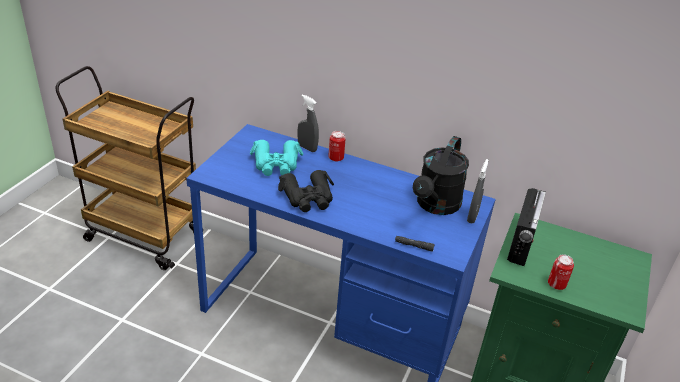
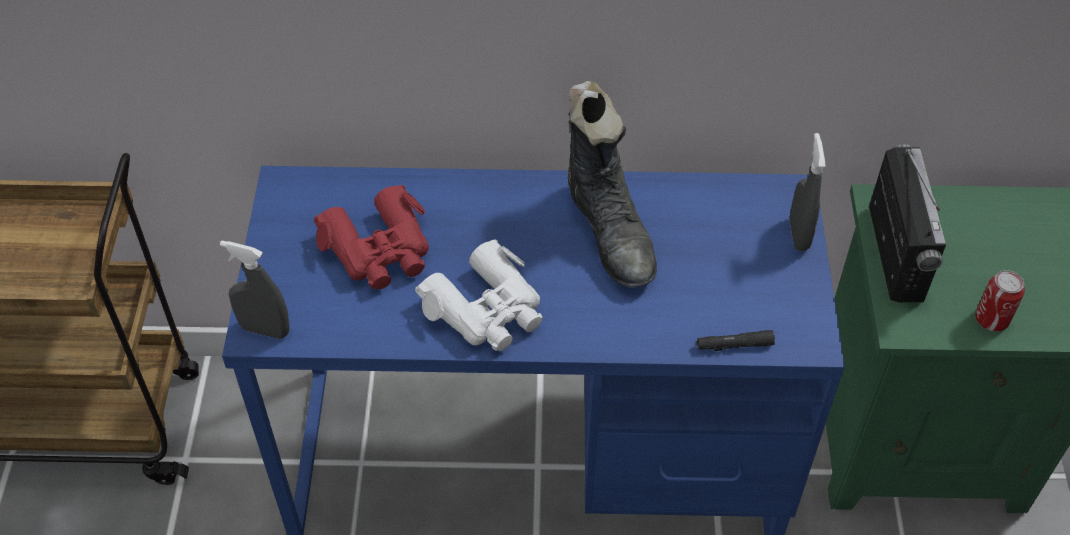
camera: 20 degrees left, 15 degrees up
turquoise binoculars [250,140,303,176] -> red binoculars [314,185,429,290]
black binoculars [278,170,334,212] -> white binoculars [415,239,543,351]
grey spray bottle [297,94,319,152] -> grey spray bottle moved to [220,241,290,339]
can [328,131,346,162] -> none
black watering can [413,136,469,215] -> none
none -> black boot [567,81,657,288]

